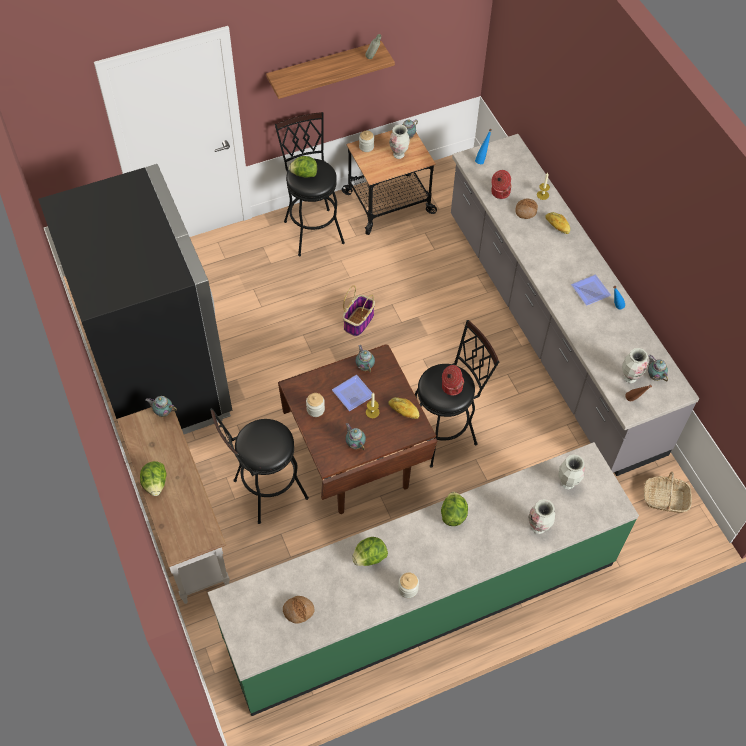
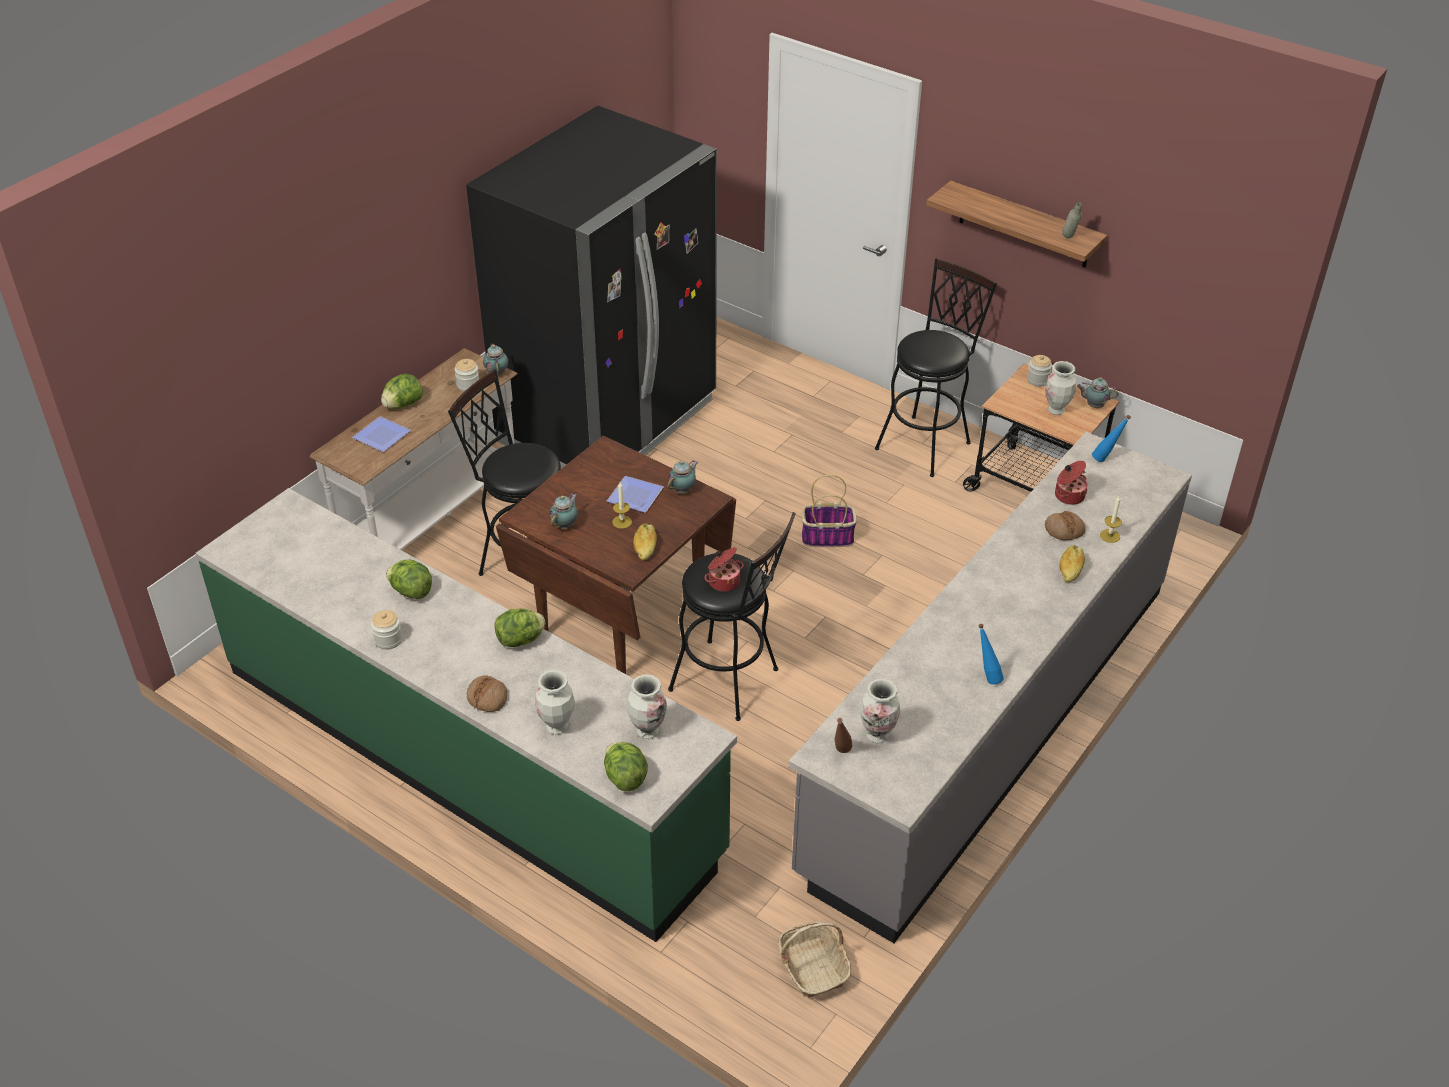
camera: 60 degrees right, 15 degrees down
bread [283,596,315,624] -> bread moved to [467,675,507,712]
lettuce [289,156,317,178] -> lettuce moved to [604,742,648,791]
jar [306,393,325,417] -> jar moved to [455,359,479,392]
plate [571,275,611,306] -> plate moved to [352,416,411,452]
teapot [648,355,668,381] -> none

